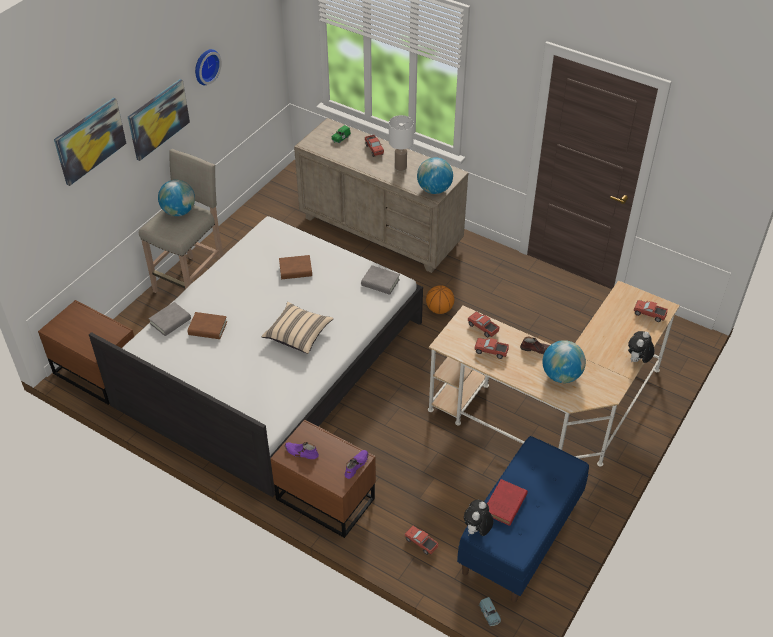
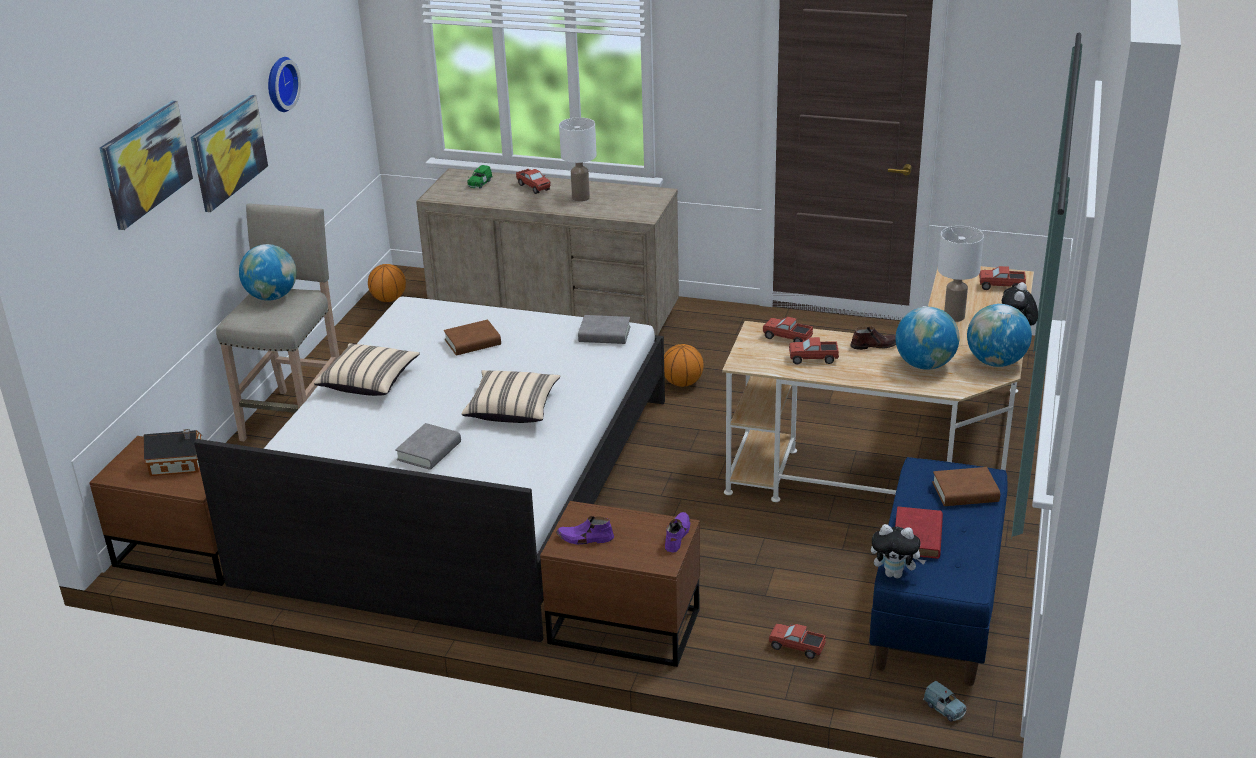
camera: 15 degrees left, 15 degrees down
grey book [148,302,191,336] -> grey book moved to [395,423,461,470]
brown book [188,312,227,339] -> brown book moved to [932,467,1000,506]
globe [417,157,453,194] -> globe moved to [967,304,1032,367]
plush toy [464,500,494,536] -> plush toy turned 90 degrees counterclockwise [871,524,926,579]
none -> toy house [143,429,202,476]
none -> beige pillow [314,343,420,396]
none -> basketball [368,264,406,302]
none -> white table lamp [938,226,984,322]

